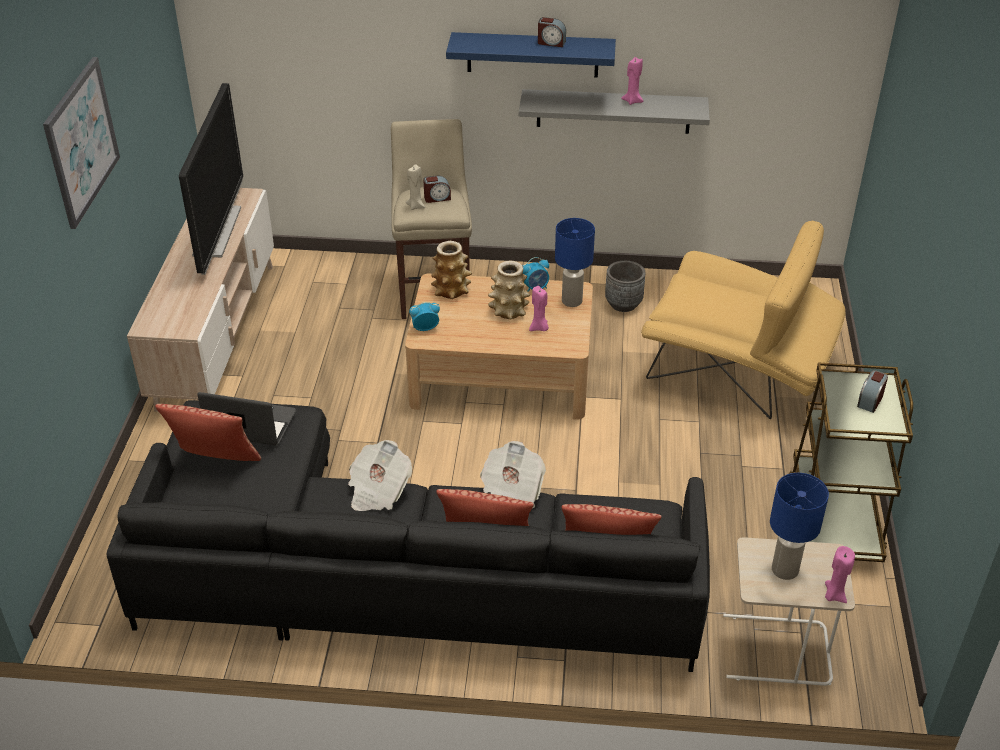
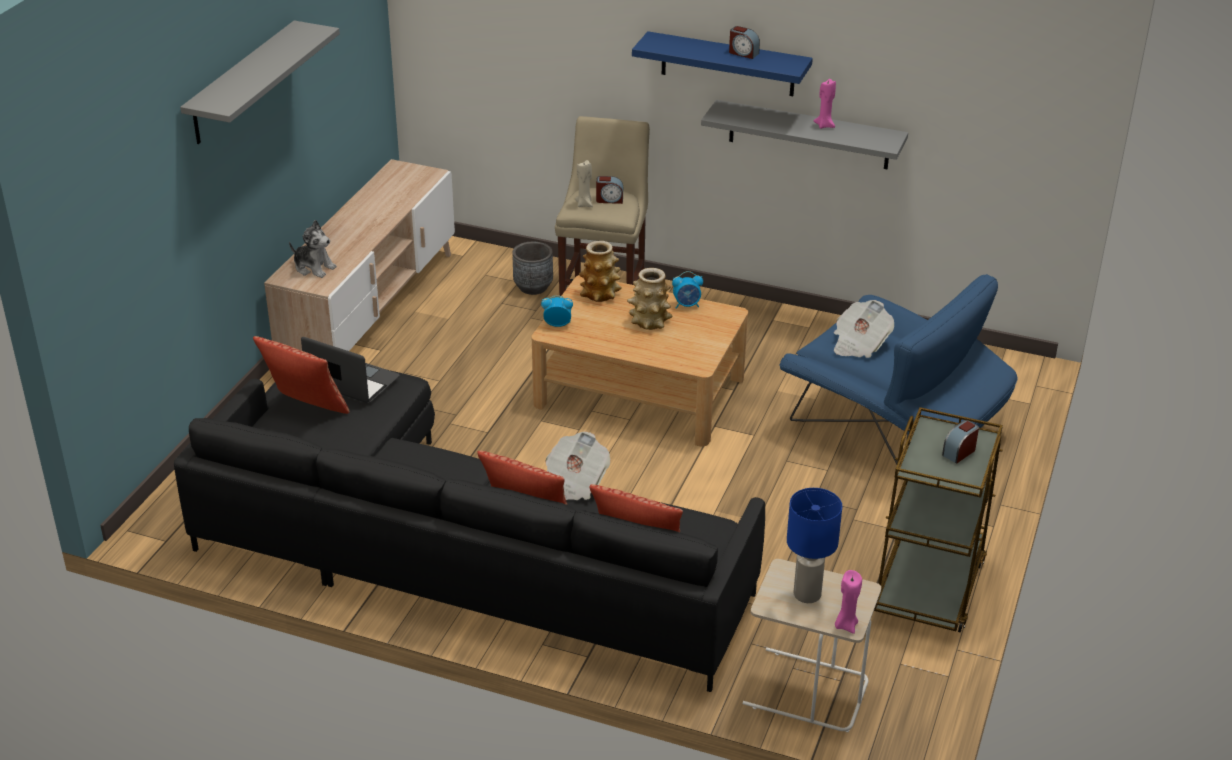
camera: 15 degrees right, 5 degrees down
picture [43,57,120,229] -> grey shelf [180,20,340,144]
television [179,83,243,275] -> none
newspaper [348,440,412,511] -> newspaper moved to [834,300,894,358]
pink candle [529,286,549,331] -> none
blue table lamp [555,218,595,307] -> none
grey planter [605,261,645,312] -> grey planter moved to [512,242,553,295]
yellow armchair [641,221,846,419] -> blue armchair [779,274,1017,464]
none -> plush toy [289,220,337,278]

